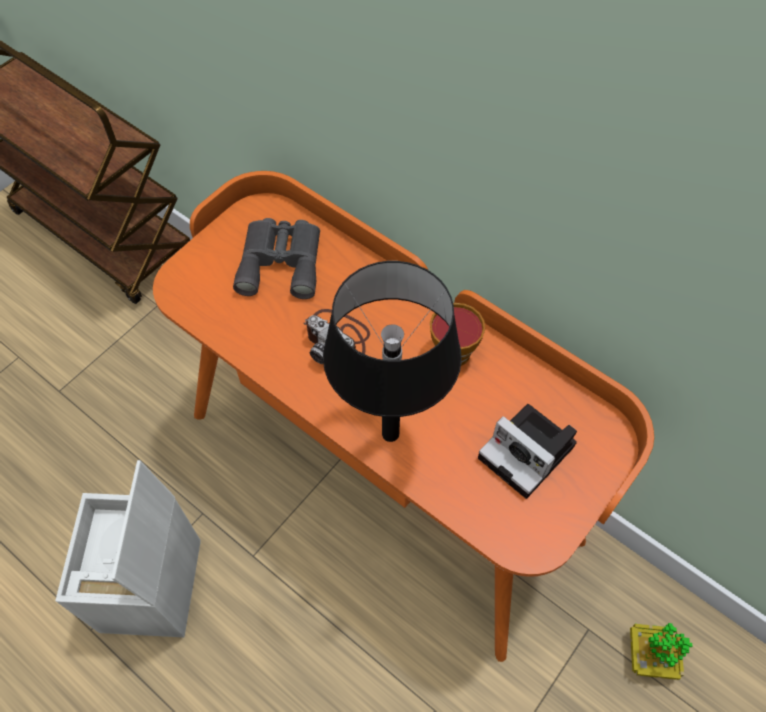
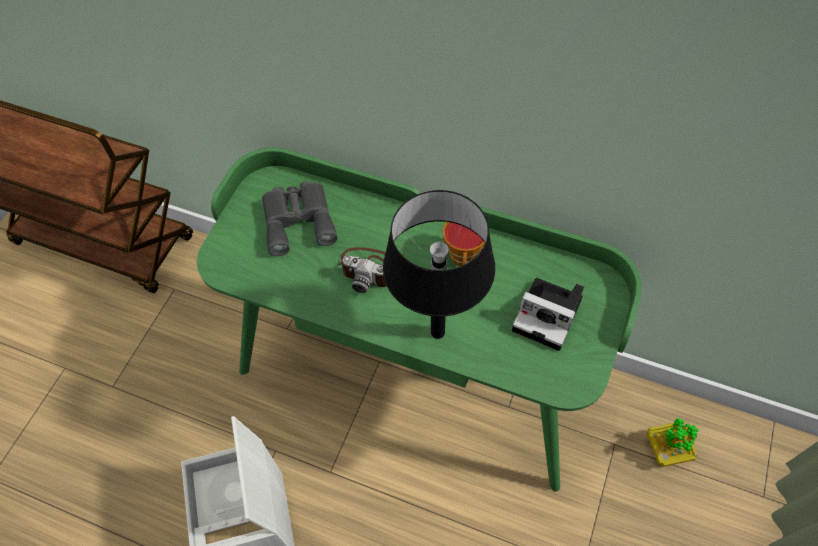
camera: 15 degrees left, 0 degrees up
orange desk [153,171,654,662] -> green desk [197,148,642,492]

